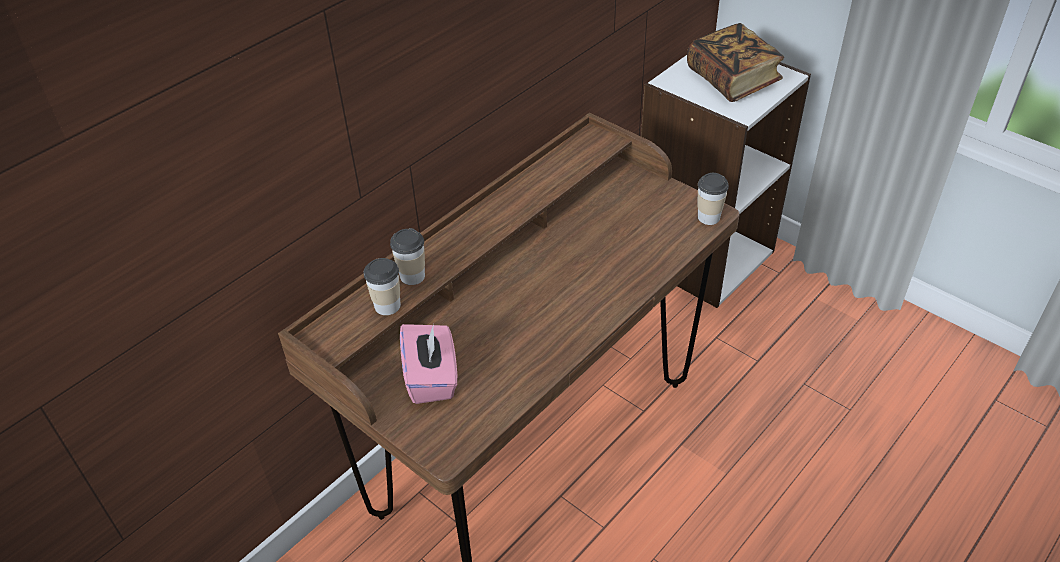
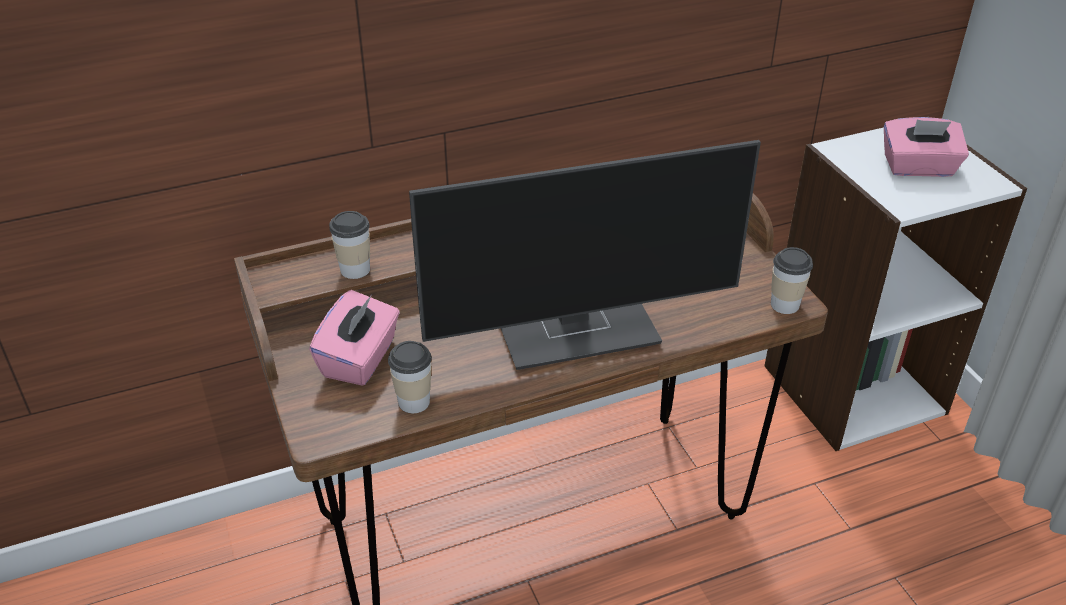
camera: 25 degrees right, 5 degrees down
cup [390,228,425,285] -> cup moved to [388,341,432,413]
book [687,23,784,102] -> pink tissue box [884,117,969,177]
none -> monitor [409,140,761,370]

